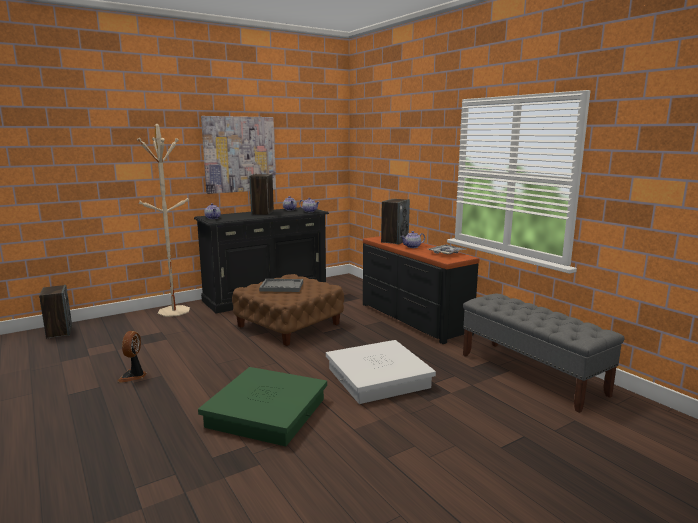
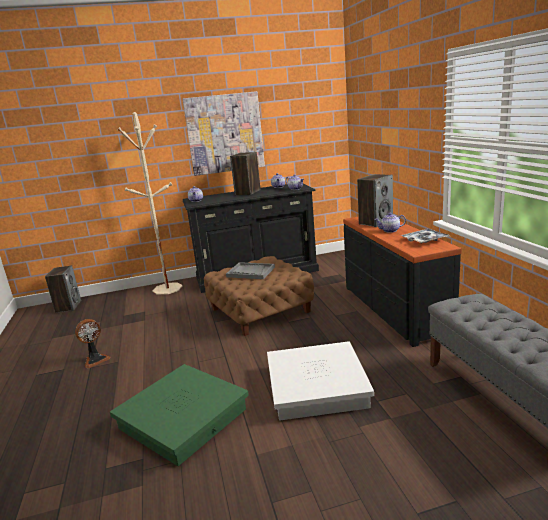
camera: 20 degrees right, 5 degrees up
fan [118,331,147,382] -> fan turned 150 degrees counterclockwise [75,319,111,368]

